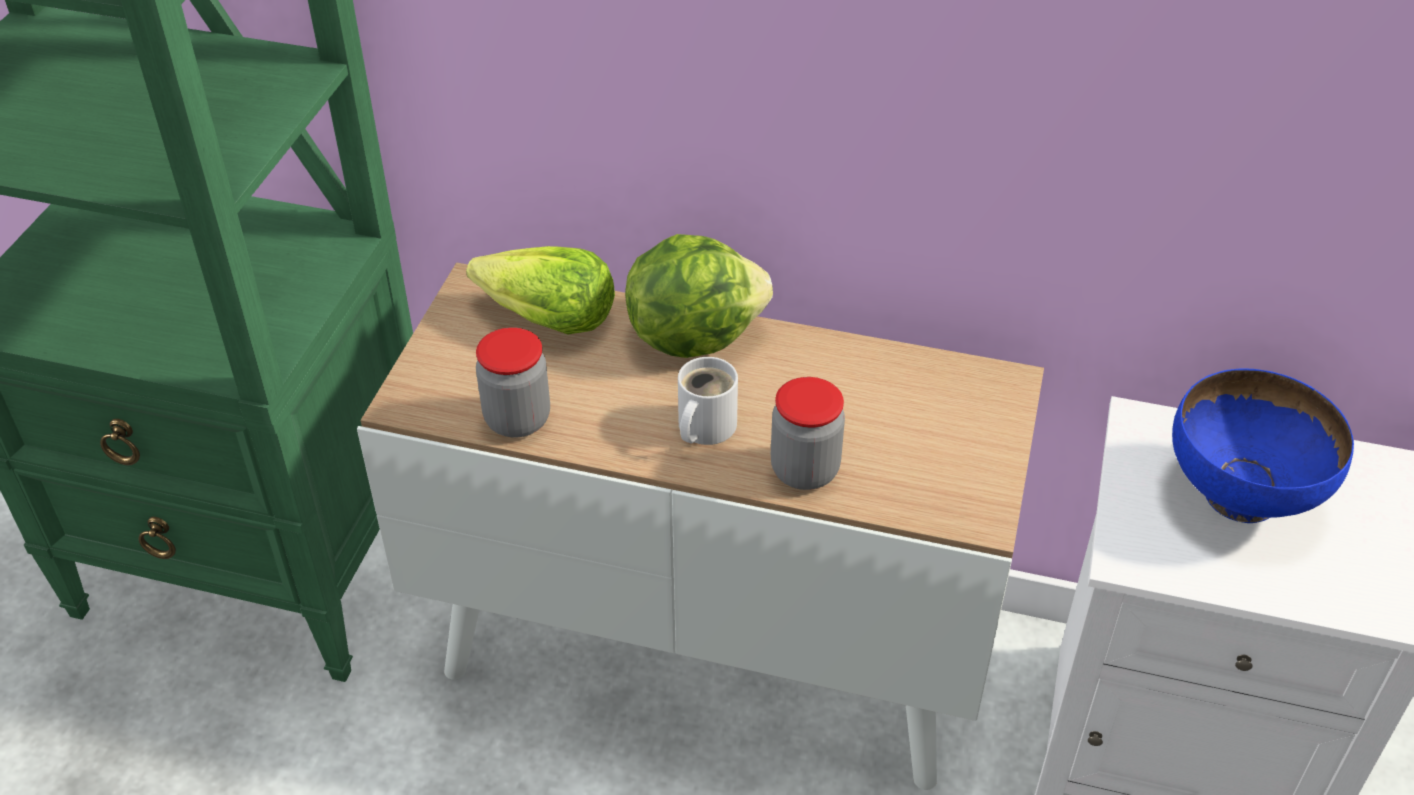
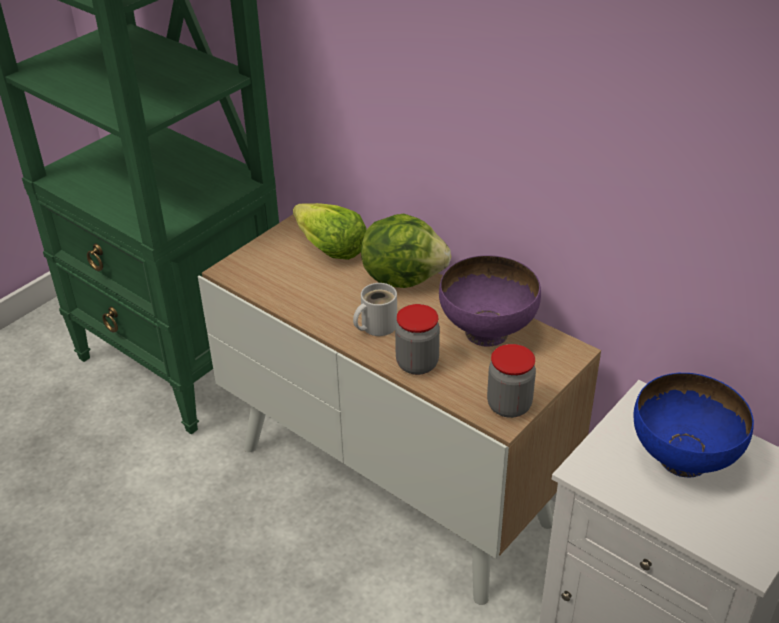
camera: 25 degrees right, 5 degrees down
jar [476,327,550,438] -> jar moved to [487,344,536,418]
none -> purple bowl [439,255,541,347]

